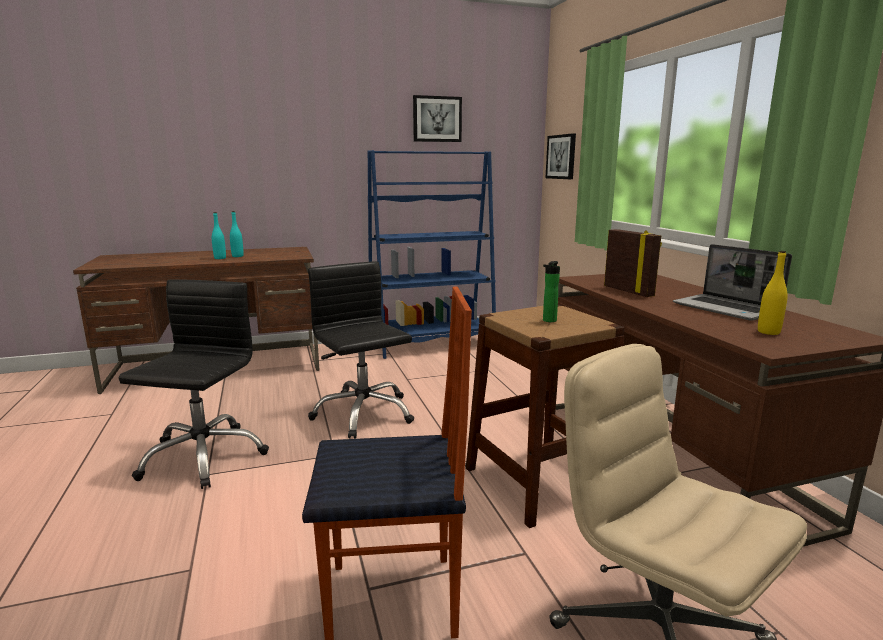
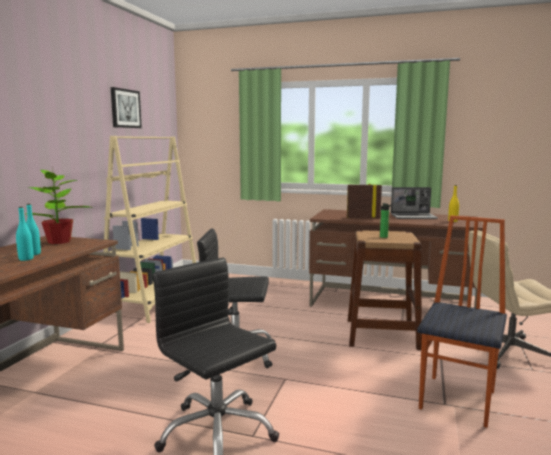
camera: 55 degrees left, 5 degrees down
blue bookcase [368,150,496,359] -> beige bookcase [103,136,196,323]
picture [545,133,576,179] -> none
none -> potted plant [25,170,94,244]

